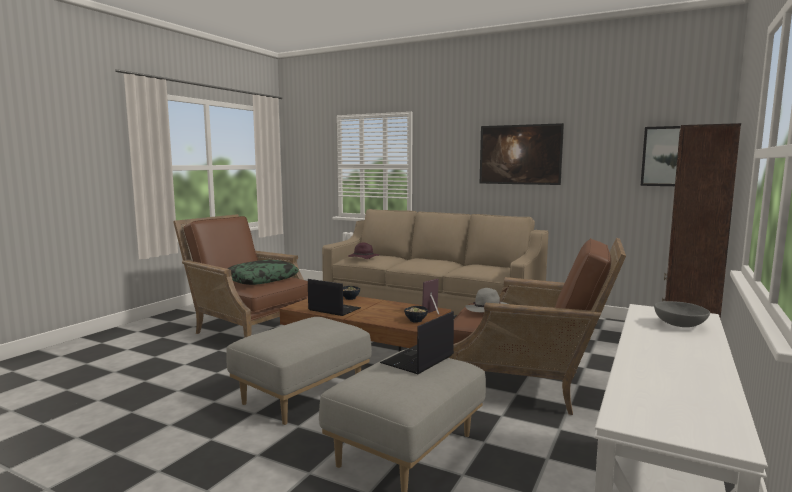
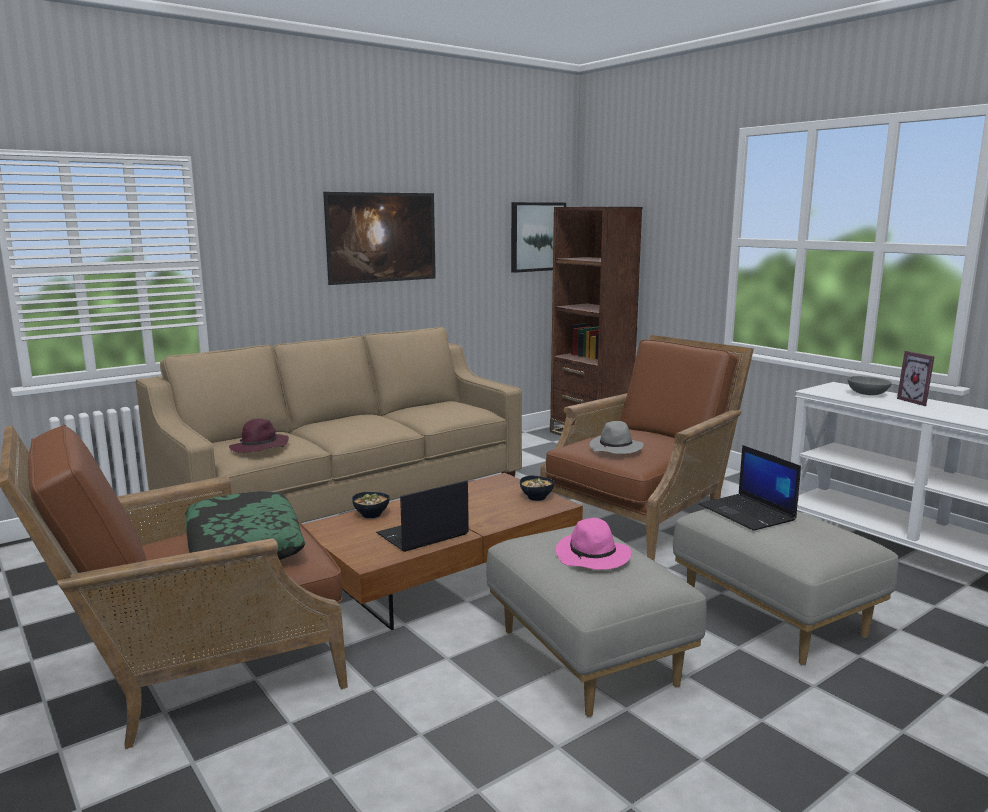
camera: 65 degrees left, 5 degrees up
picture frame [422,279,439,314] -> picture frame moved to [897,351,935,406]
none -> pink hat [556,518,631,570]

